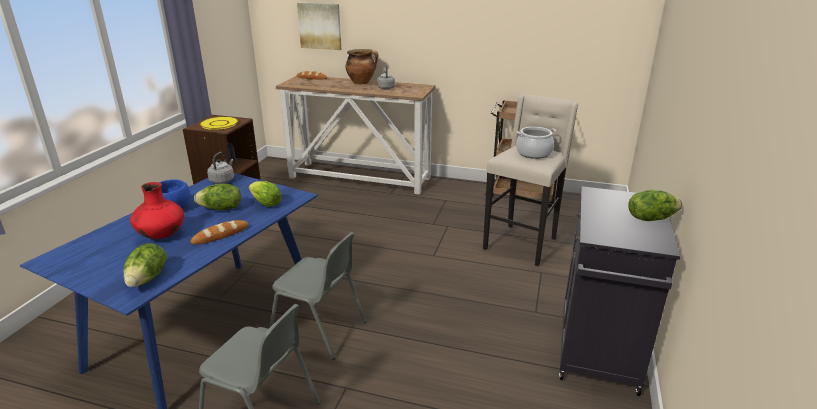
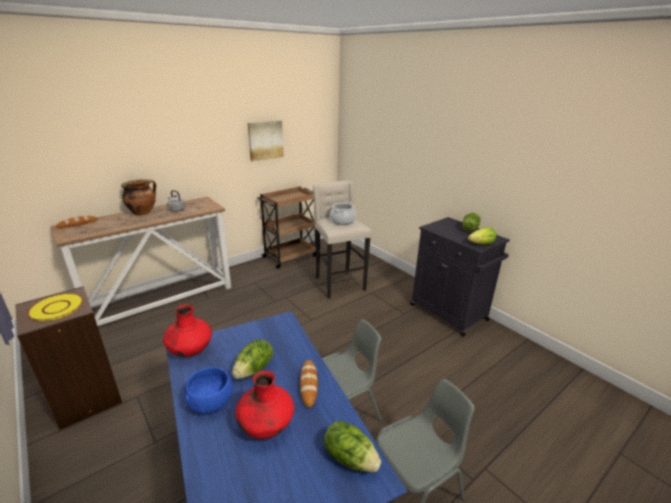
camera: 55 degrees left, 0 degrees up
grey kettle [207,152,234,184] -> red vase [163,304,212,357]
lettuce [249,181,282,207] -> lettuce moved to [468,227,496,244]
picture [297,3,341,50] -> picture moved to [248,120,284,161]

